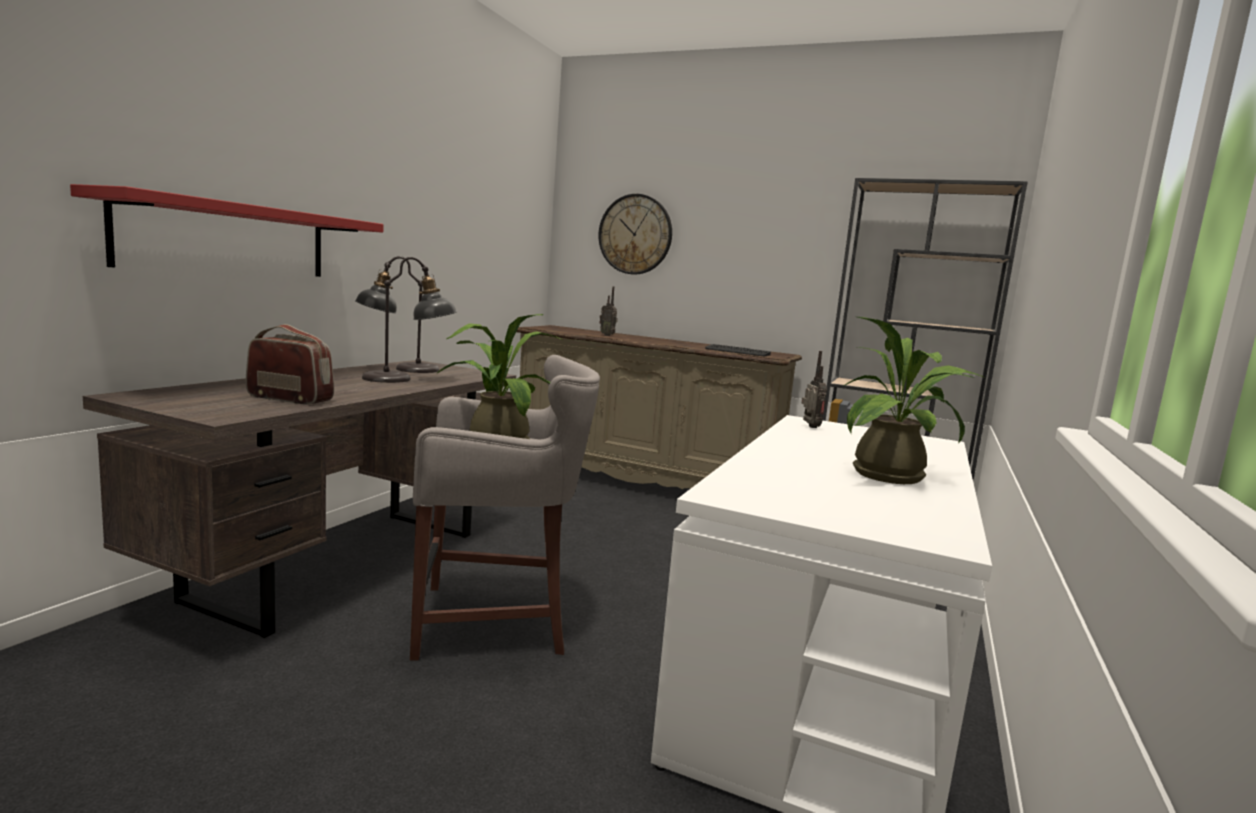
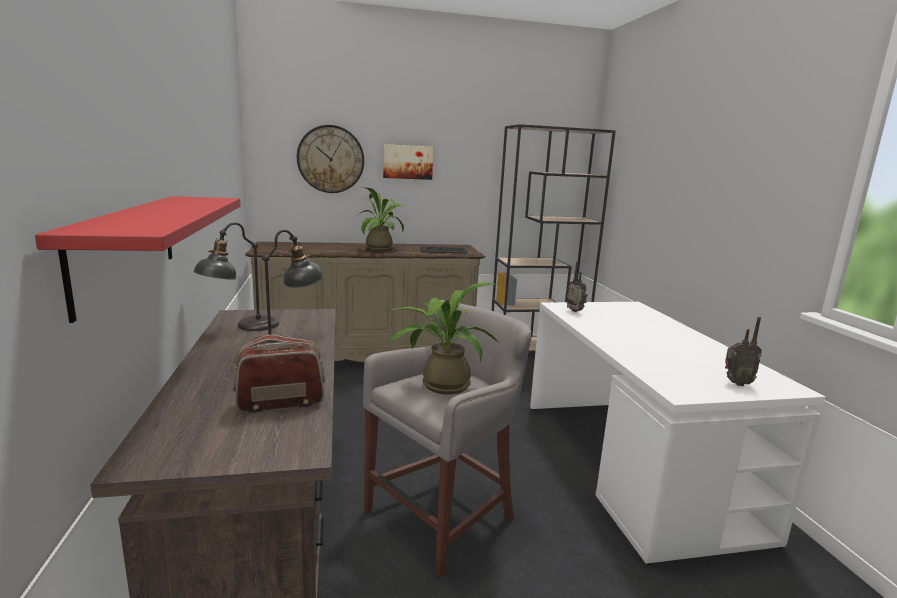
camera: 35 degrees left, 5 degrees up
radio [599,287,618,336] -> radio moved to [725,317,762,386]
potted plant [844,317,983,484] -> potted plant moved to [359,187,405,252]
none -> picture [383,144,433,180]

